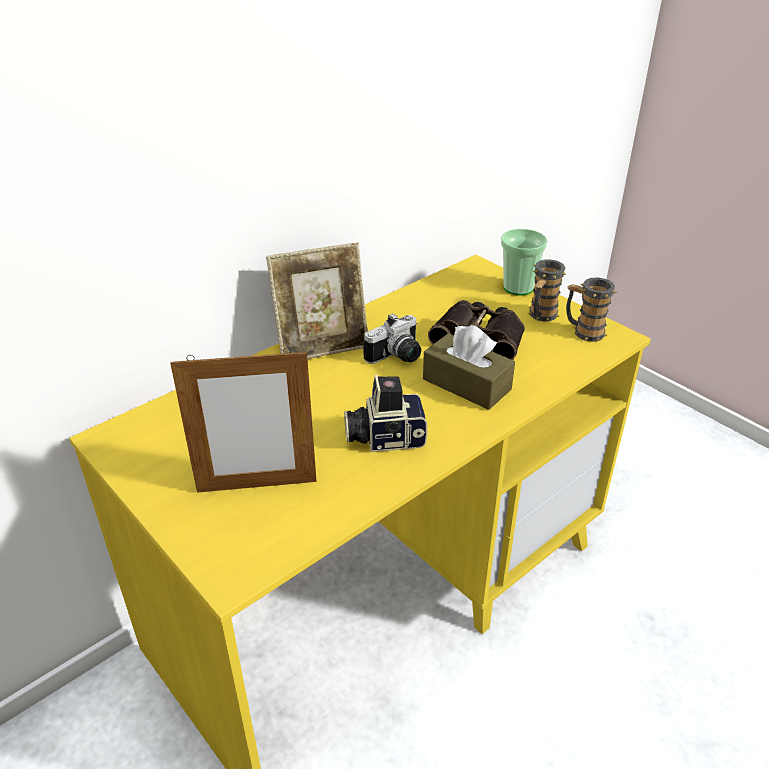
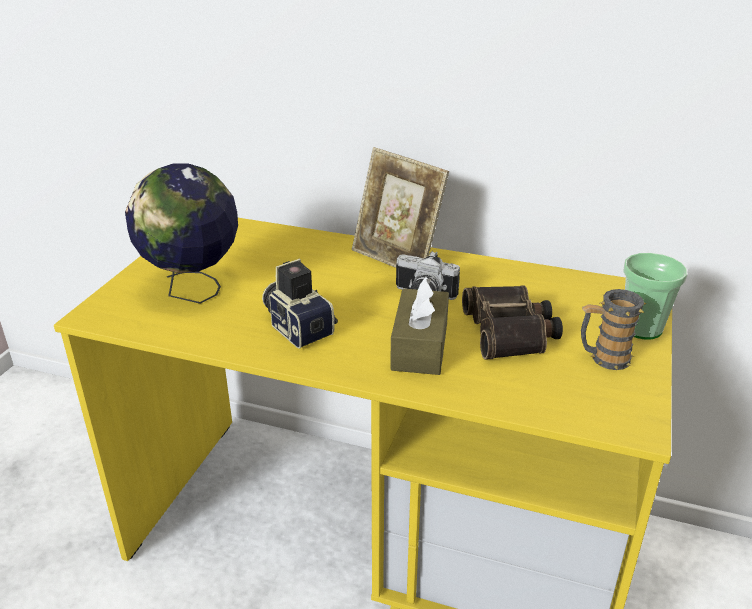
camera: 60 degrees right, 5 degrees down
picture frame [170,348,317,493] -> globe [125,164,238,304]
mug [566,277,617,342] -> none

